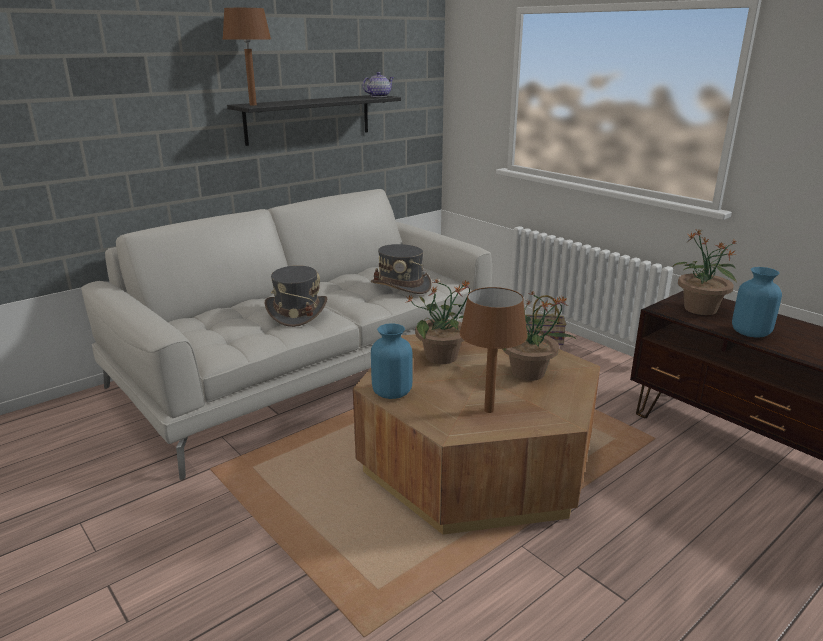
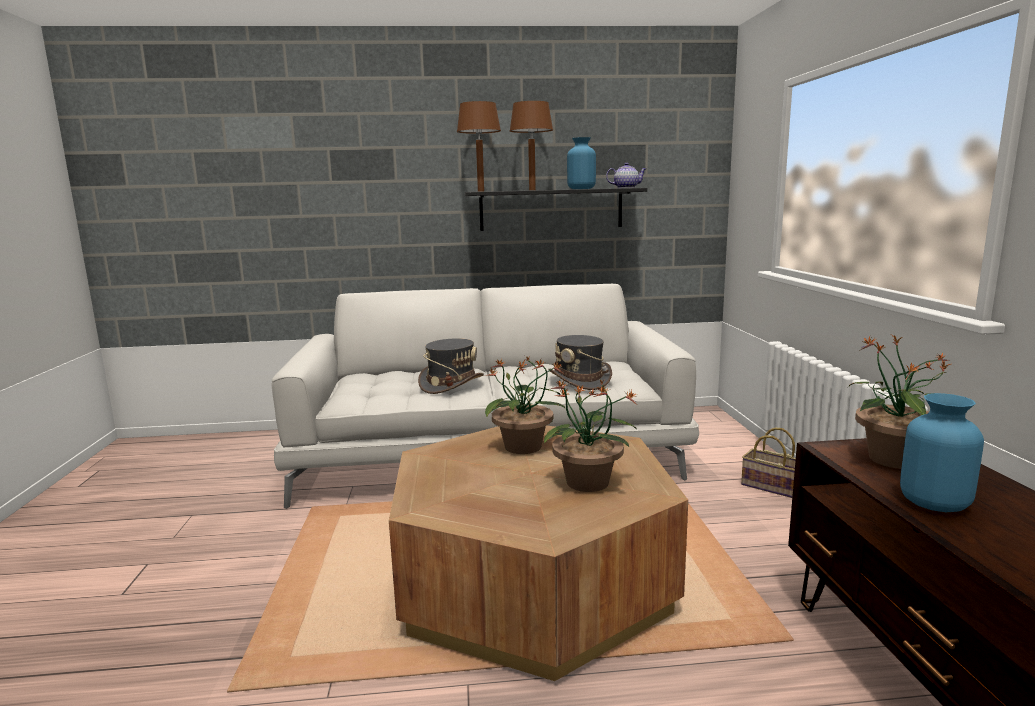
camera: 35 degrees right, 10 degrees down
blue vase [371,323,413,399] -> blue vase moved to [567,137,596,189]
brown table lamp [460,287,527,413] -> brown table lamp moved to [510,101,553,190]

